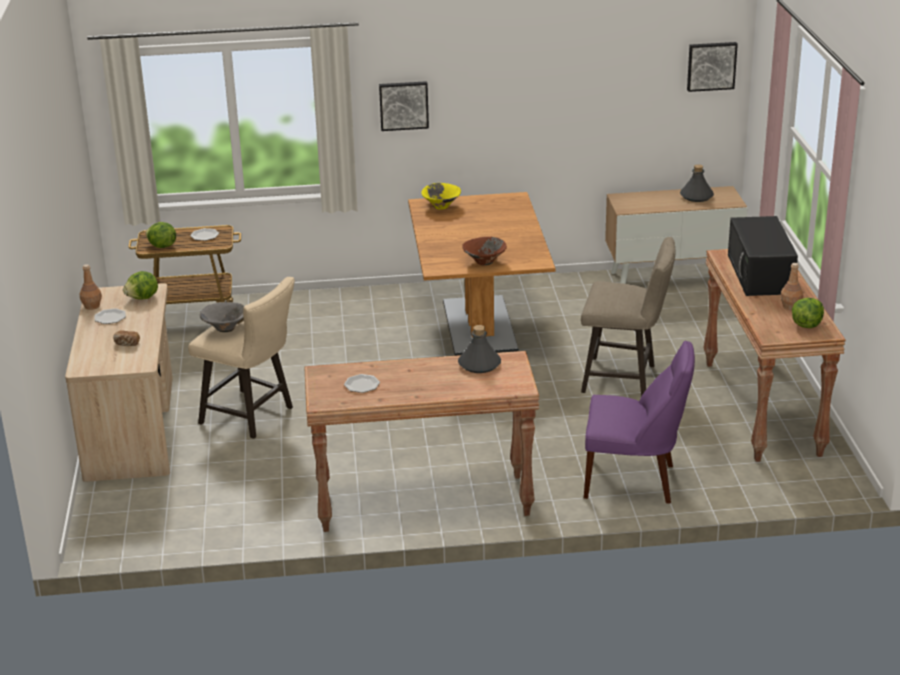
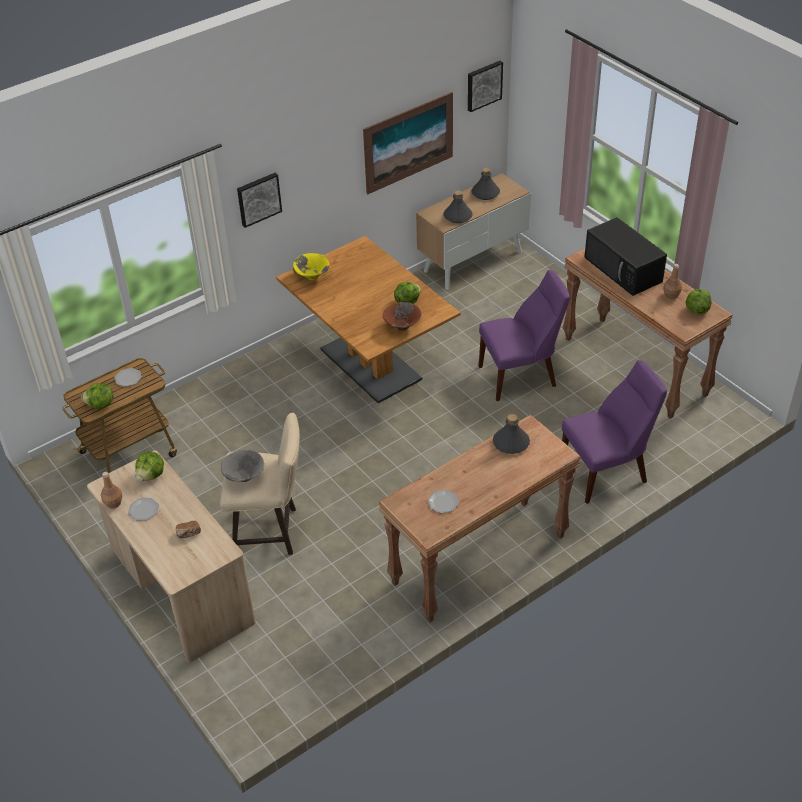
camera: 30 degrees left, 15 degrees up
beige stool [581,237,676,396] -> purple chair [479,270,570,401]
none -> picture [363,92,453,194]
none -> lettuce [394,282,421,304]
none -> grey bottle [444,191,473,223]

